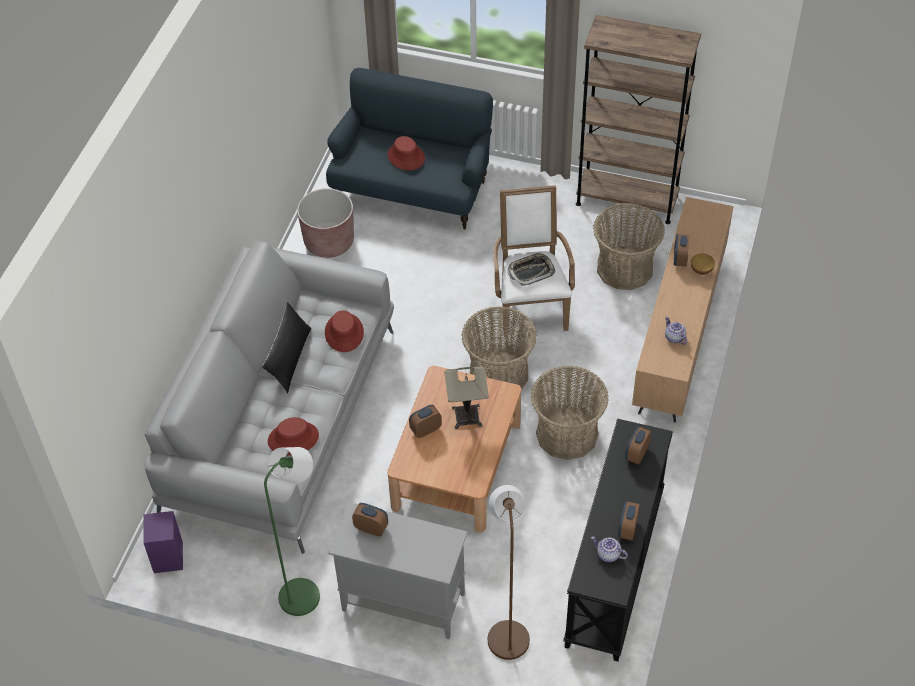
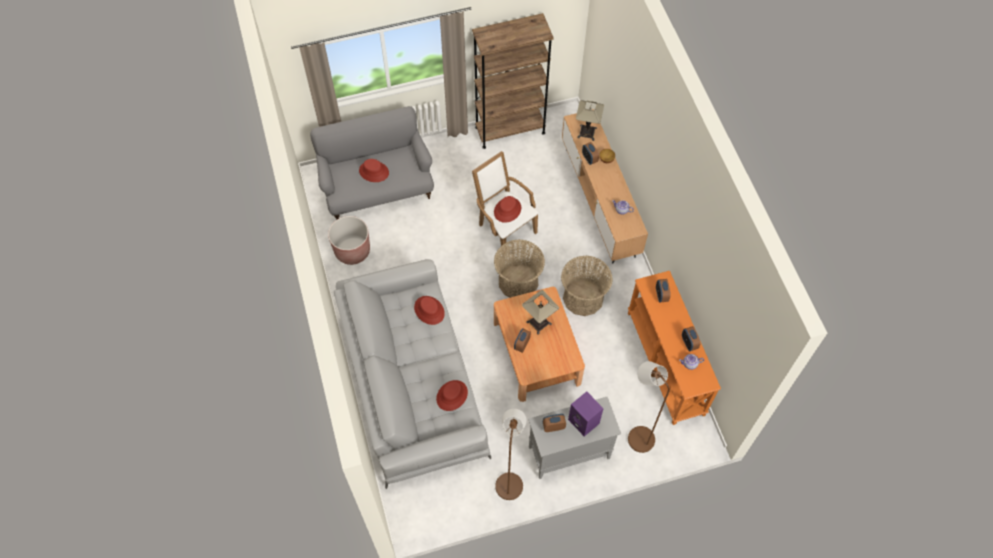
camera: 35 degrees left, 10 degrees up
purple speaker [143,511,183,573] -> purple speaker moved to [568,391,604,437]
black pillow [262,302,311,393] -> none
green floor lamp [264,447,320,616] -> brown floor lamp [495,408,527,500]
blue sofa [326,68,493,229] -> grey sofa [310,106,434,220]
tray [507,252,555,286] -> red hat [494,196,521,223]
black console table [564,419,673,662] -> orange console table [628,271,721,425]
basket [593,203,665,290] -> none
none -> table lamp [576,100,604,141]

